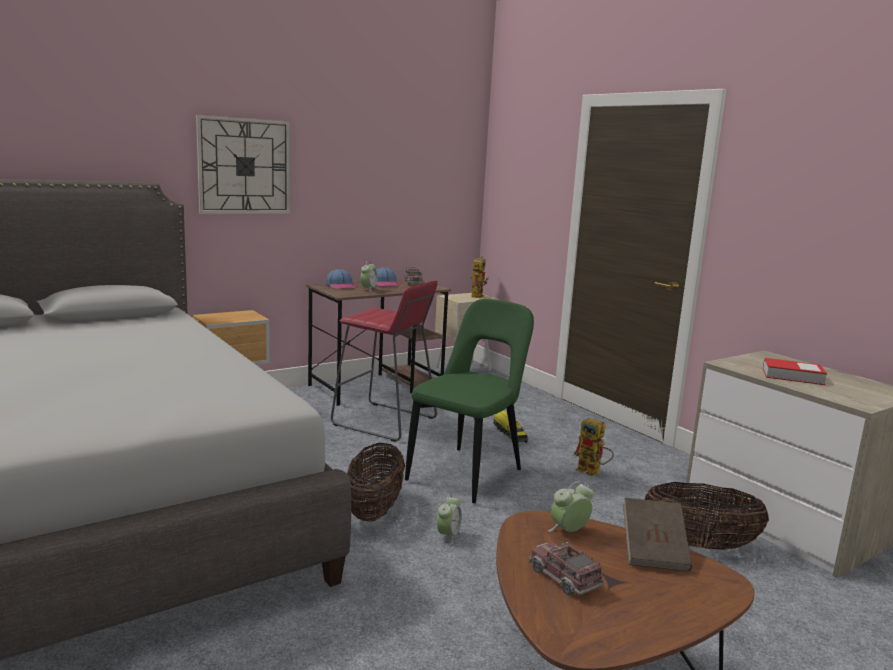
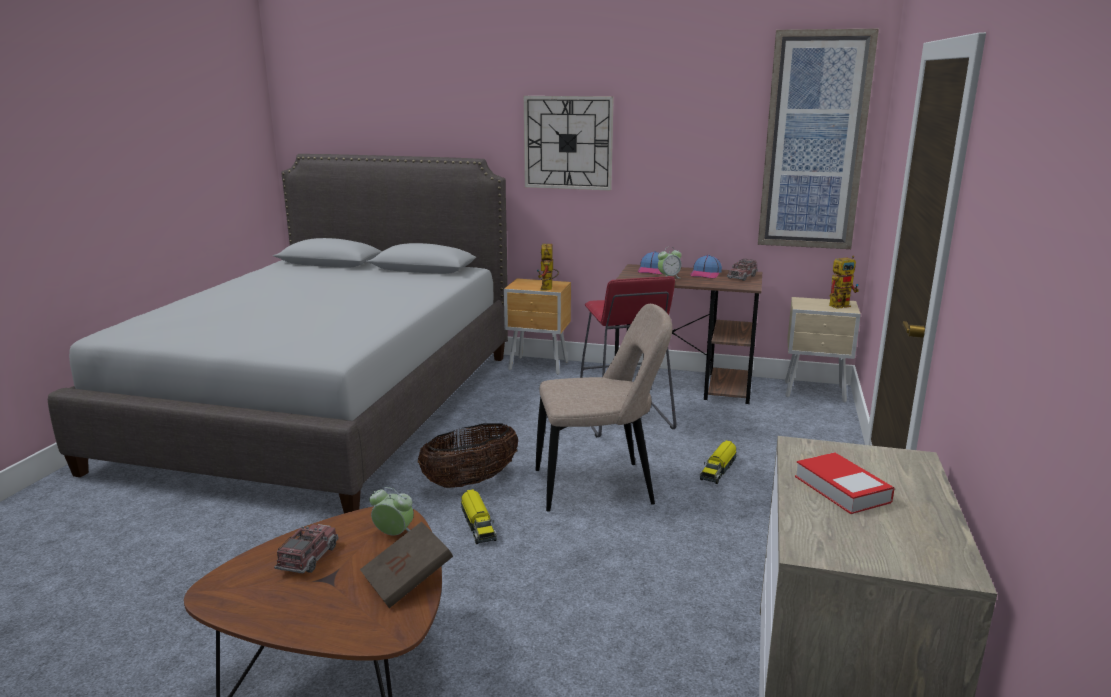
camera: 50 degrees right, 5 degrees up
green chair [405,299,534,503] -> beige chair [536,304,672,512]
alarm clock [437,495,462,545] -> toy truck [461,489,497,544]
toy robot [573,418,614,476] -> toy robot moved to [537,244,559,291]
basket [644,482,769,550] -> none
none -> picture [758,29,879,249]

